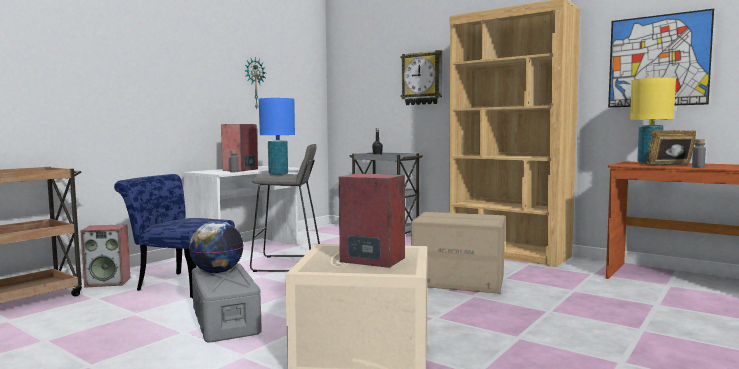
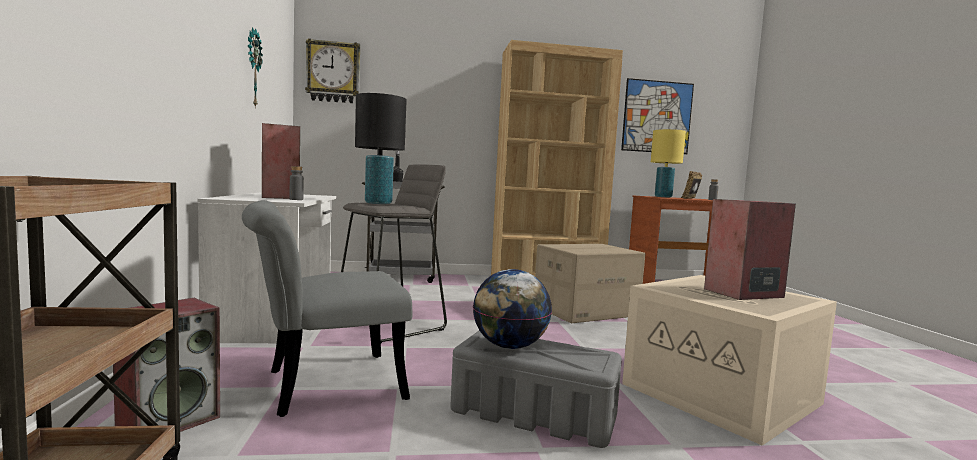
camera: 45 degrees left, 0 degrees up
blue chair [114,174,235,298] -> grey chair [242,200,412,417]
blue table lamp [259,98,295,175] -> black table lamp [355,93,407,204]
wall clock [401,50,442,105] -> wall clock moved to [305,38,360,103]

